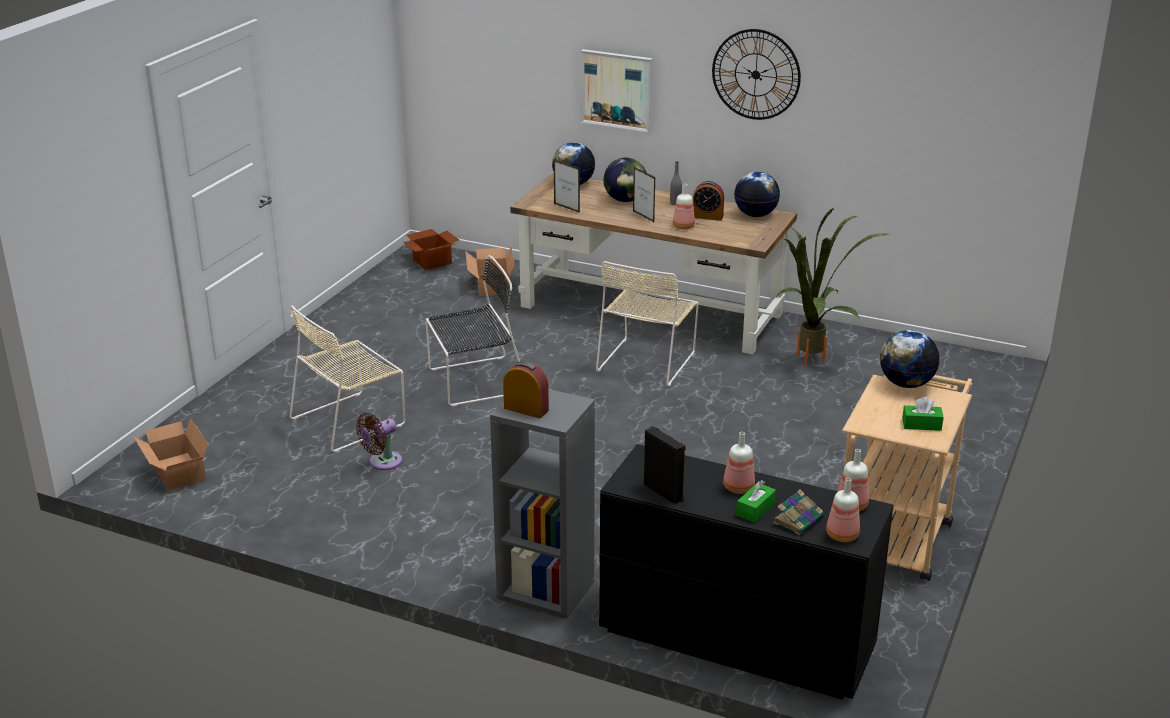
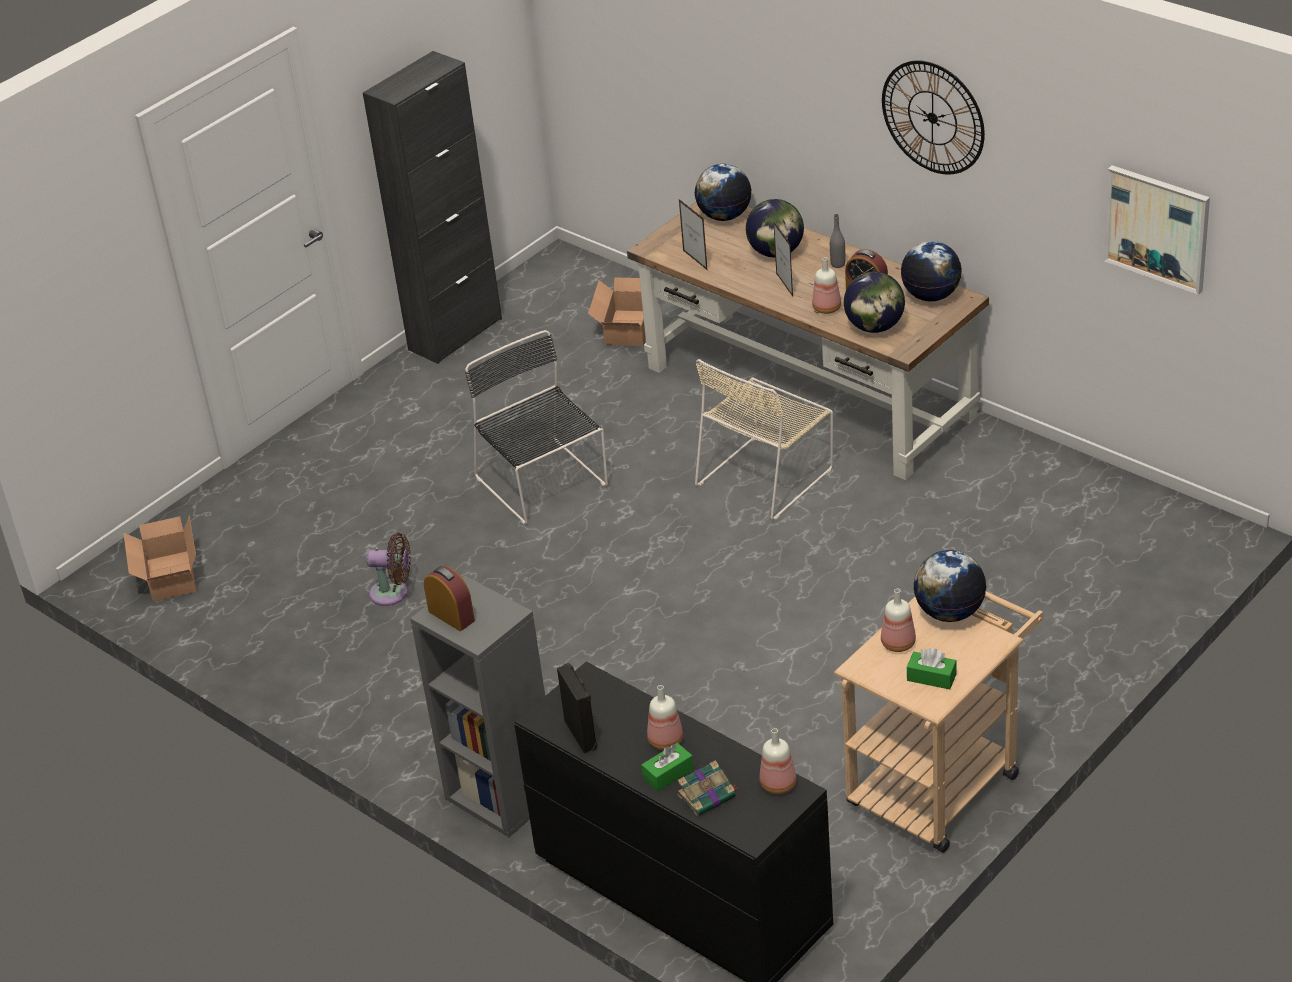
camera: 20 degrees right, 10 degrees up
beige chair [289,305,405,452] -> none
brown fan [356,413,402,470] -> brown fan turned 150 degrees counterclockwise [366,533,411,606]
cardboard box [404,229,459,270] -> none
black chair [425,255,520,406] -> black chair turned 120 degrees counterclockwise [465,330,608,524]
picture [581,49,652,132] -> picture moved to [1103,165,1210,295]
potted plant [777,208,889,365] -> none
bottle [826,478,860,542] -> bottle moved to [881,589,916,652]
none -> black cabinet [363,51,502,364]
none -> globe [844,272,905,333]

